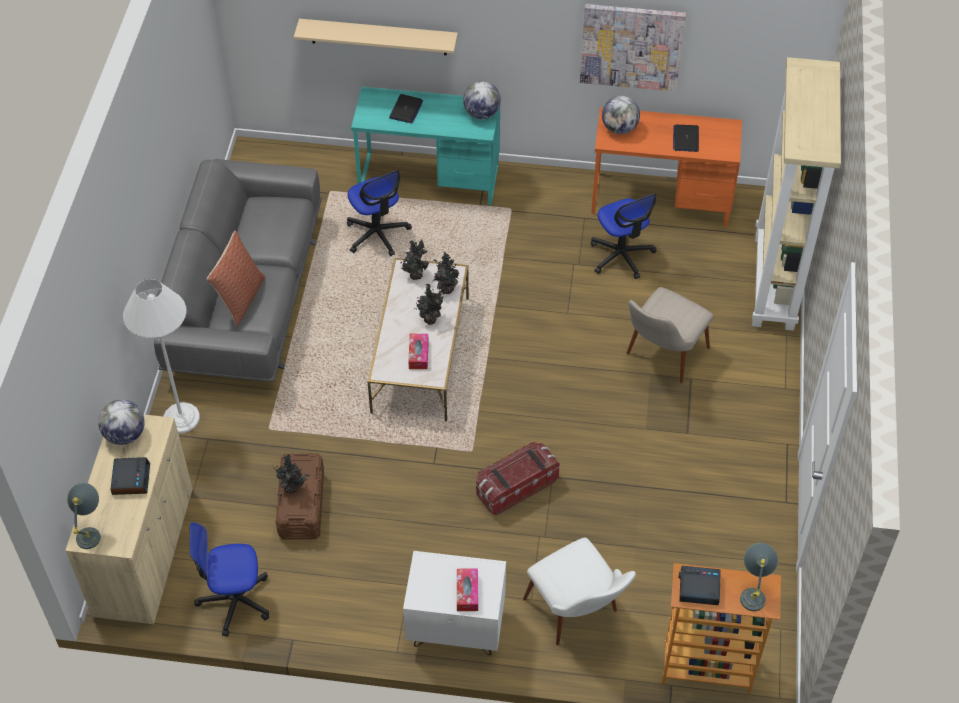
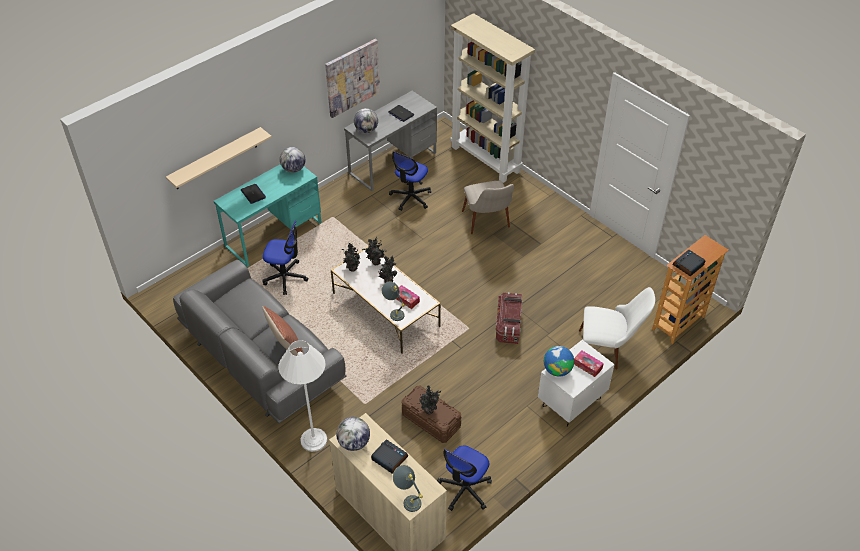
camera: 50 degrees left, 5 degrees down
orange desk [591,107,742,227] -> grey desk [344,91,437,191]
office chair [591,193,657,279] -> office chair turned 105 degrees clockwise [389,151,431,211]
grey table lamp [740,543,778,611] -> grey table lamp moved to [381,282,405,321]
none -> globe [544,346,574,377]

